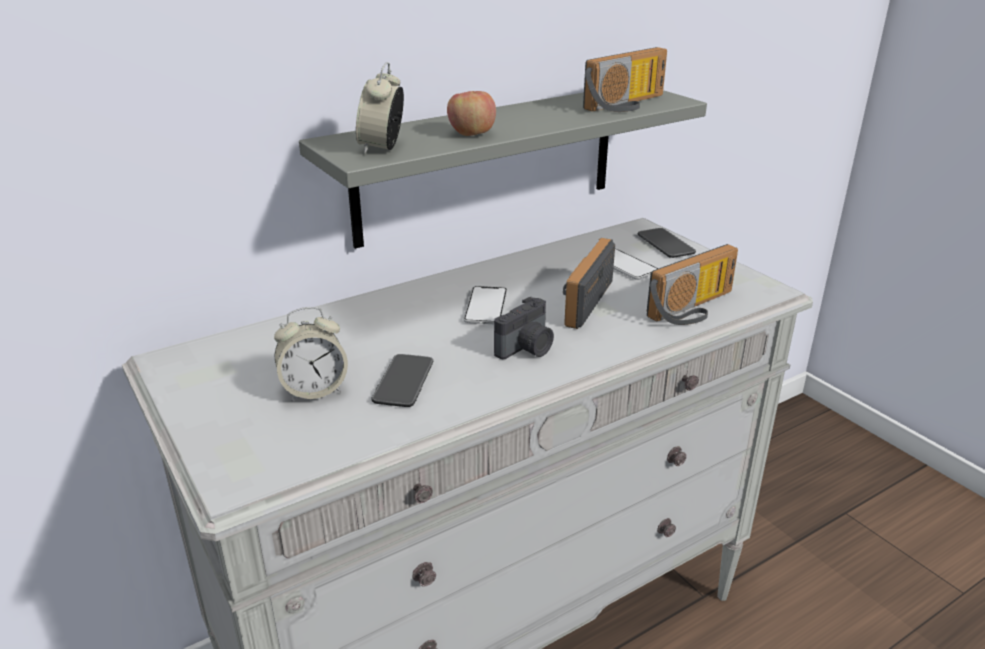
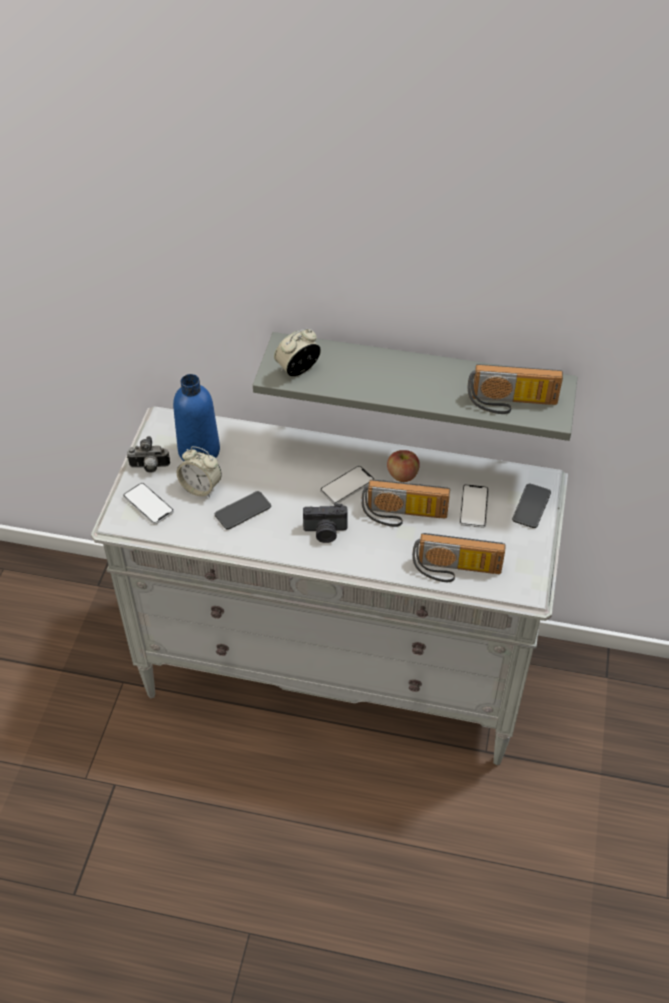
camera: 45 degrees right, 20 degrees up
apple [447,91,496,136] -> apple moved to [387,450,420,482]
radio [563,238,615,329] -> radio turned 150 degrees counterclockwise [361,479,450,527]
none -> phone [123,483,174,524]
none -> camera [127,436,170,473]
none -> blue bottle [173,374,220,461]

